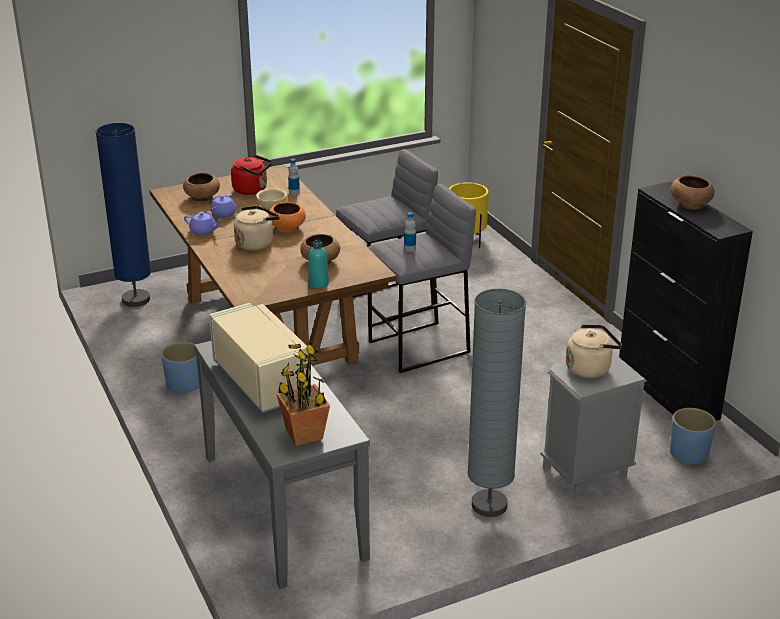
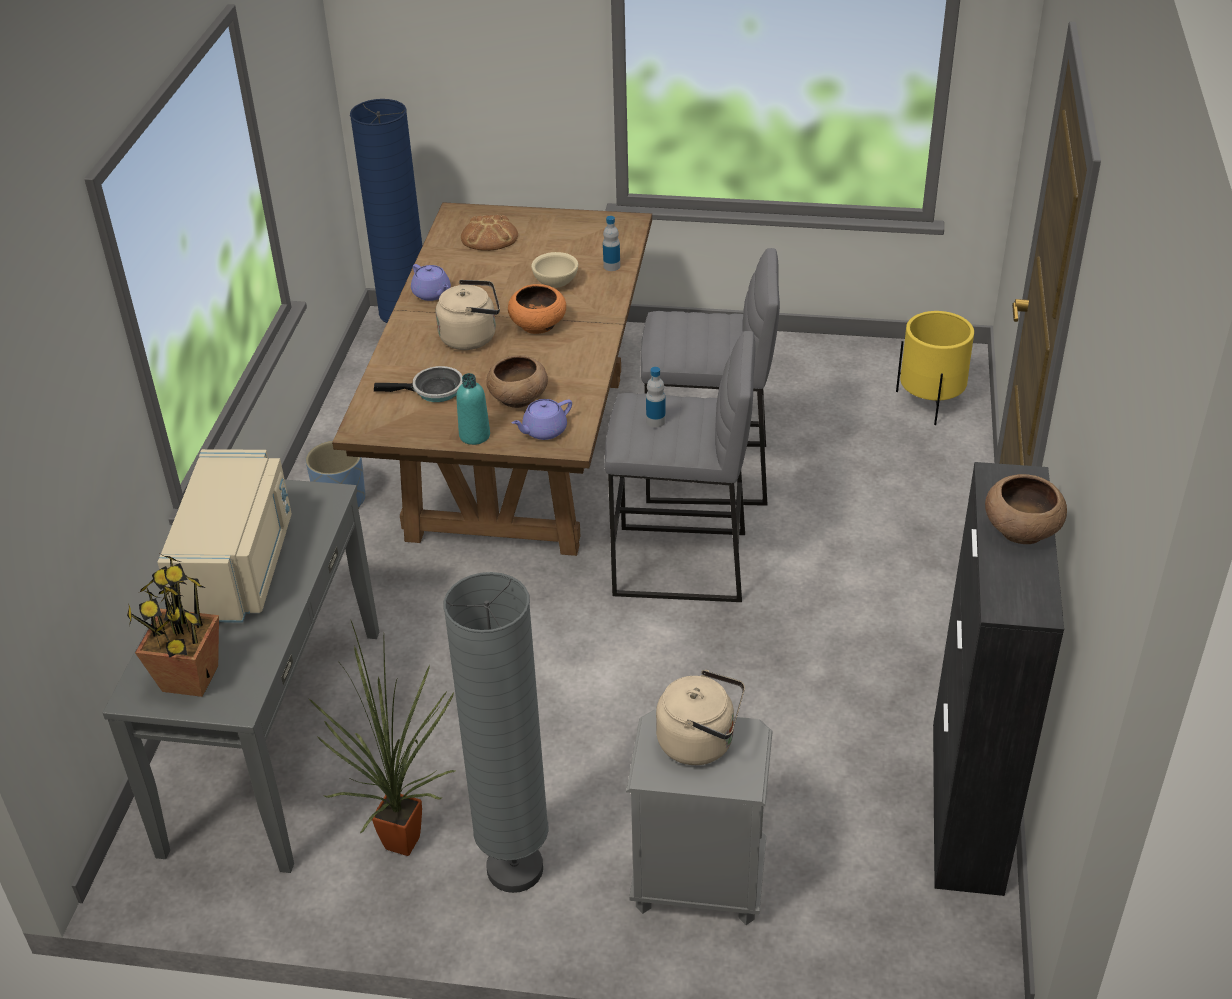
camera: 35 degrees right, 10 degrees up
brown bowl [183,173,220,202] -> bread [461,215,518,251]
purple teapot [210,194,236,218] -> purple teapot moved to [512,399,572,440]
red kettle [231,155,272,195] -> none
blue planter [670,408,716,465] -> none
none -> potted plant [309,619,455,856]
none -> frying pan [374,366,463,402]

